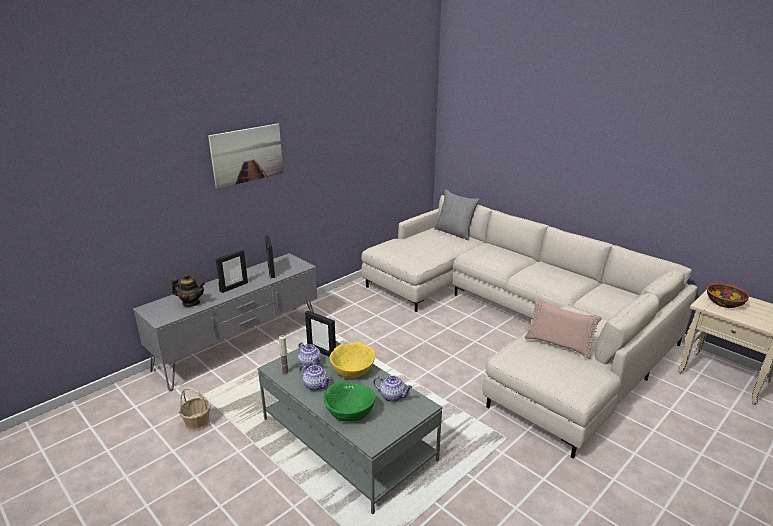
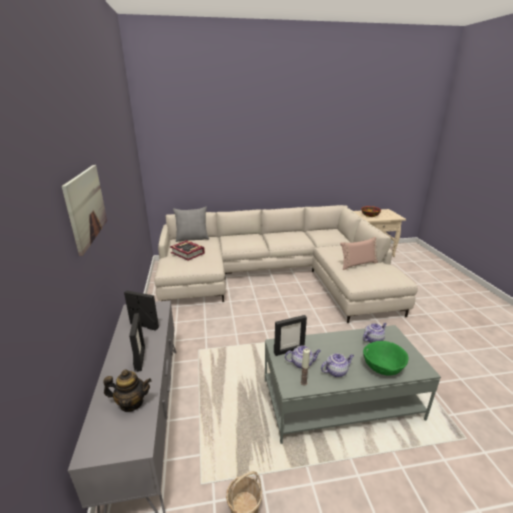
camera: 55 degrees left, 0 degrees up
teapot [171,273,205,307] -> teapot turned 45 degrees clockwise [103,370,152,412]
yellow bowl [329,342,375,379] -> none
none -> book [170,240,205,261]

